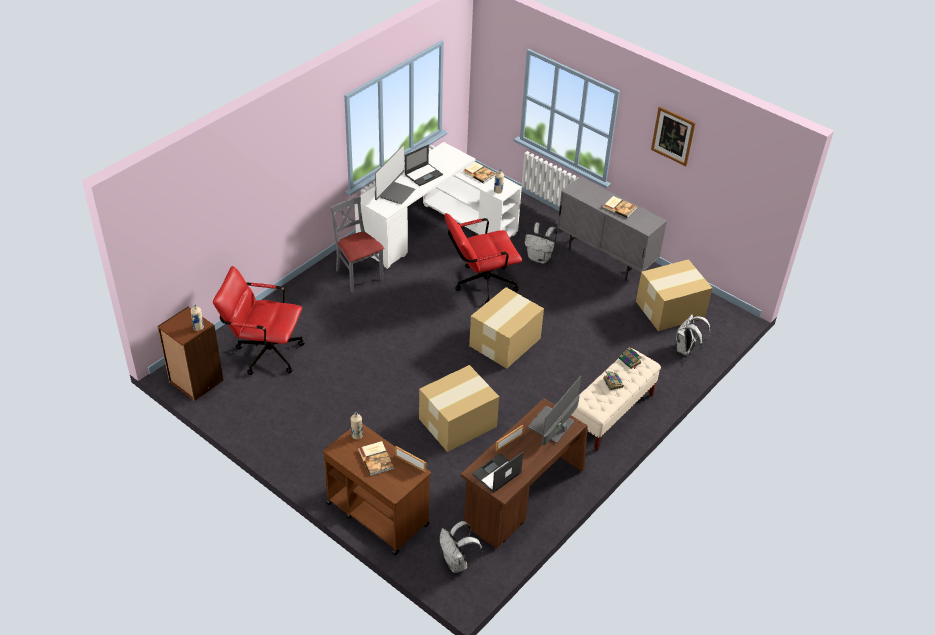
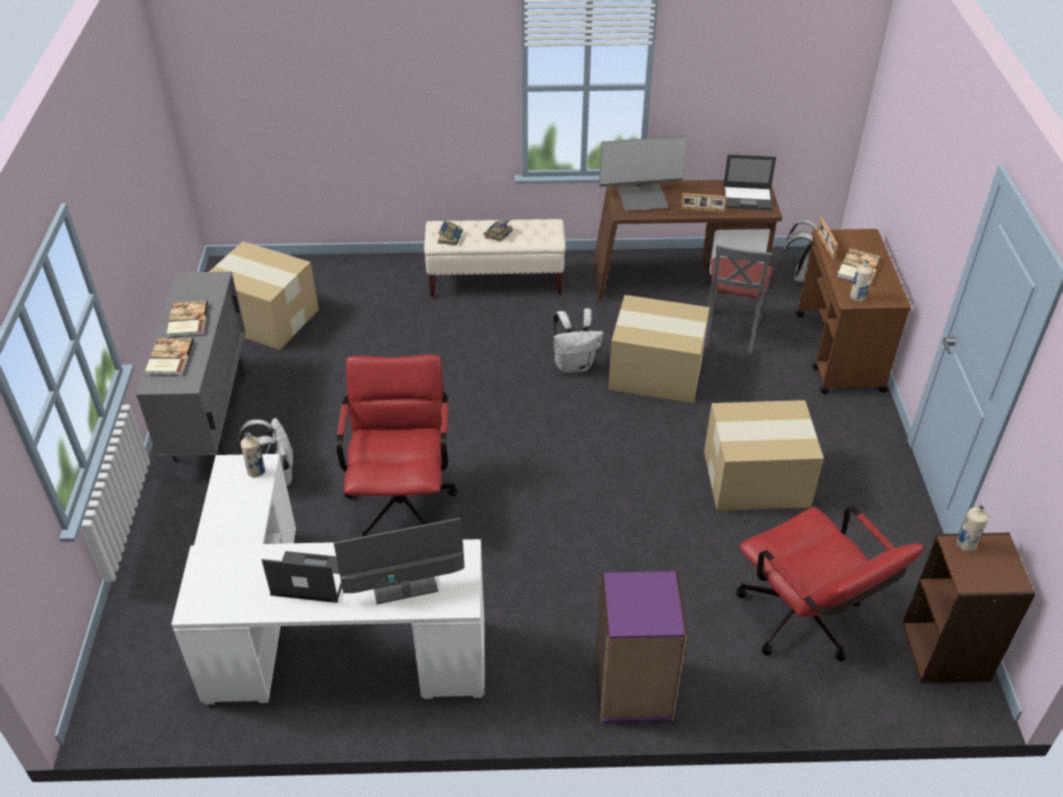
camera: 130 degrees left, 0 degrees up
grey chair [330,196,384,293] -> grey chair moved to [704,245,773,354]
red office chair [444,213,522,304] -> red office chair turned 120 degrees counterclockwise [336,355,458,537]
book [463,162,496,184] -> book moved to [145,338,194,375]
cardboard box [469,287,544,369] -> cardboard box moved to [704,400,824,511]
picture [651,106,695,166] -> none
white backpack [676,315,710,356] -> white backpack moved to [553,308,604,373]
none -> purple bookcase [595,571,688,723]

